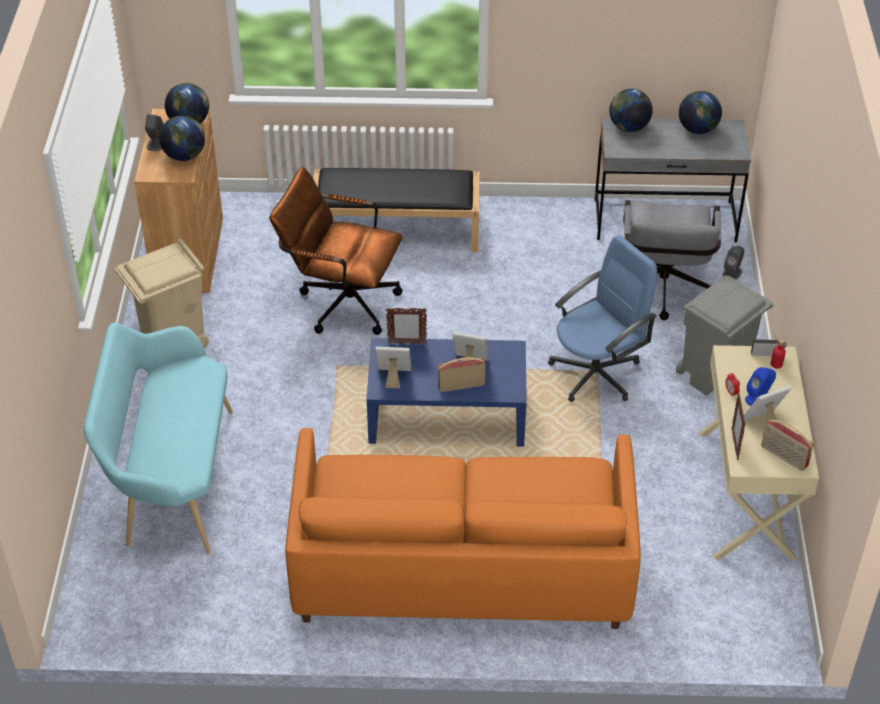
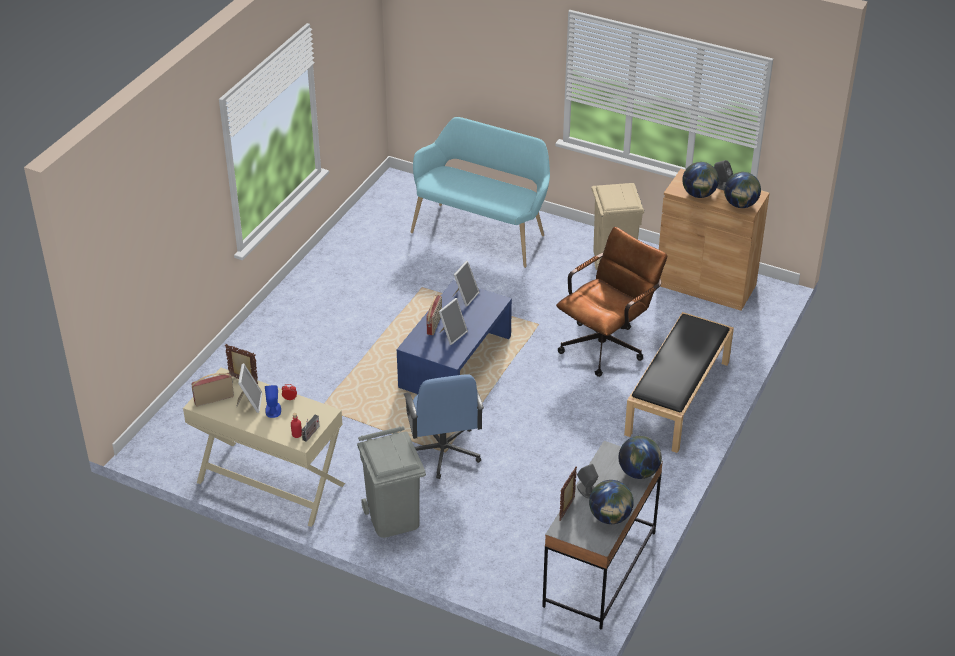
camera: 115 degrees right, 5 degrees down
orange sofa [285,428,641,629] -> none
picture frame [386,308,427,344] -> picture frame moved to [559,467,577,521]
grey office chair [623,200,721,320] -> none
grey speaker [722,246,744,280] -> grey speaker moved to [577,464,598,499]

